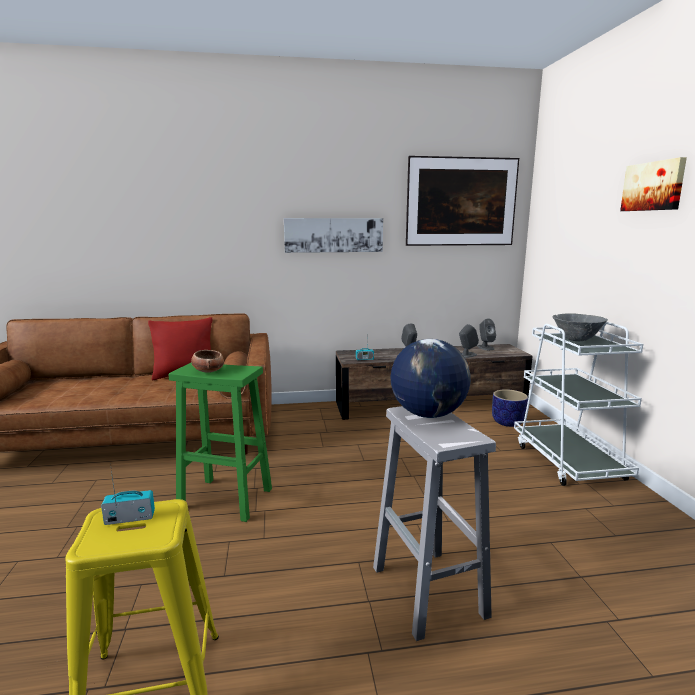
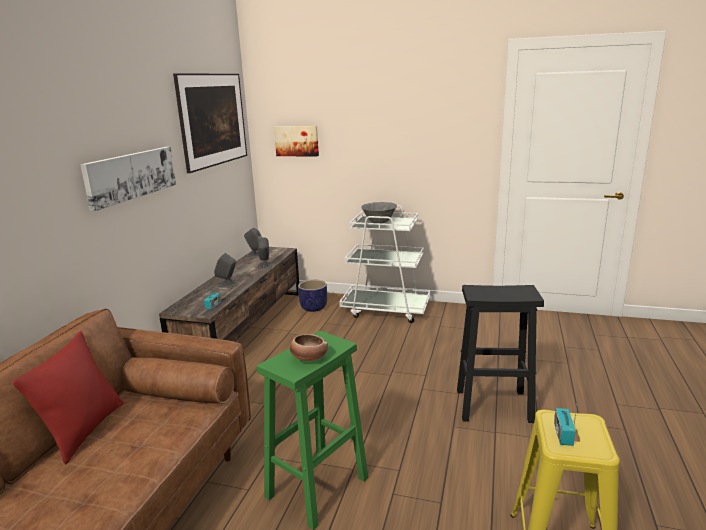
camera: 65 degrees left, 5 degrees up
white stool [373,406,496,641] -> black stool [457,285,544,423]
globe [390,339,471,418] -> none
picture [620,157,687,211] -> picture moved to [274,126,319,157]

